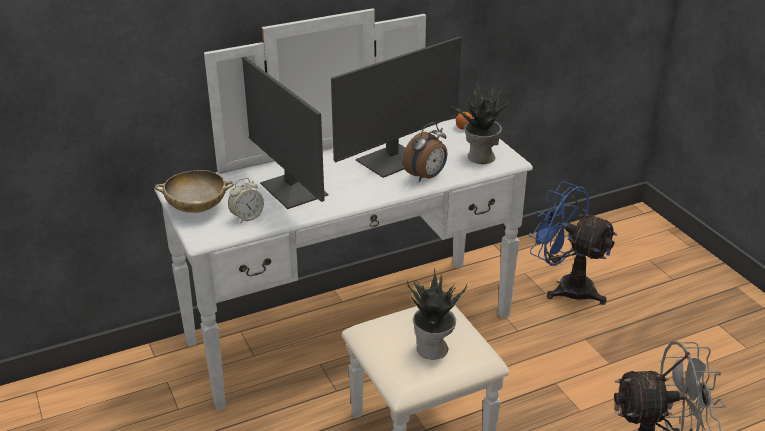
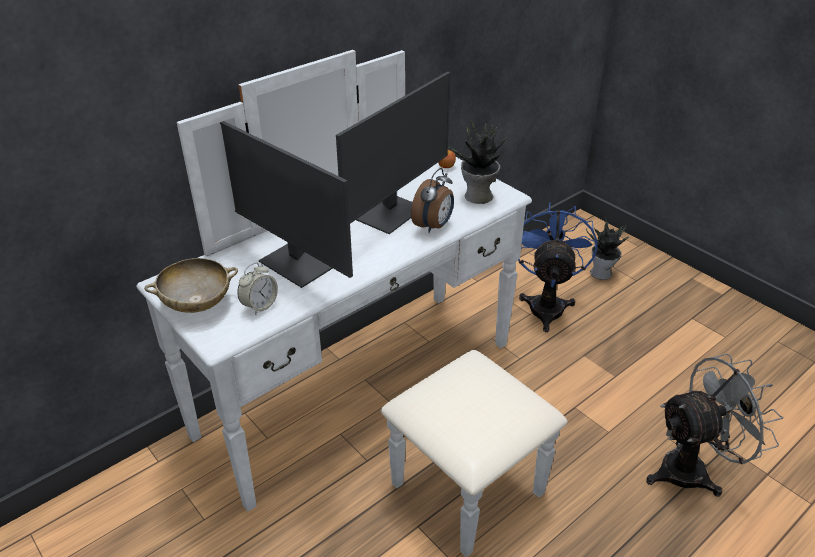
camera: 15 degrees left, 5 degrees up
potted plant [407,268,467,360] -> potted plant moved to [586,216,628,280]
blue fan [528,181,617,305] -> blue fan turned 75 degrees clockwise [518,202,598,332]

